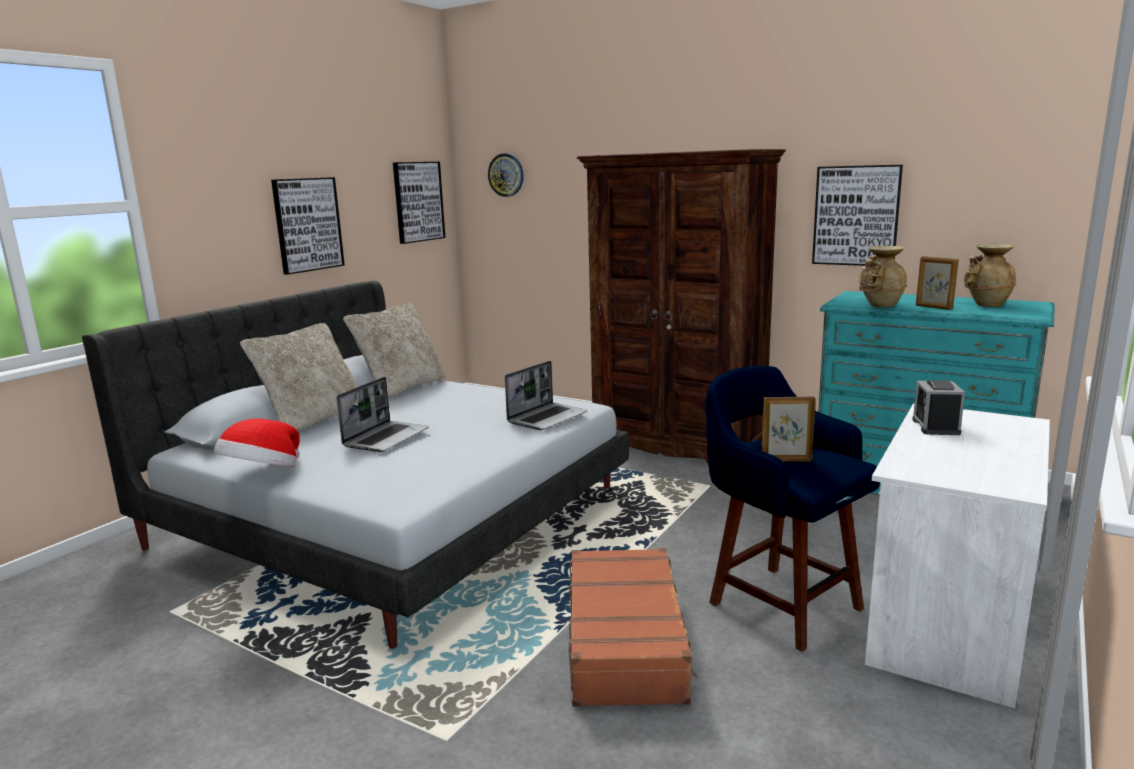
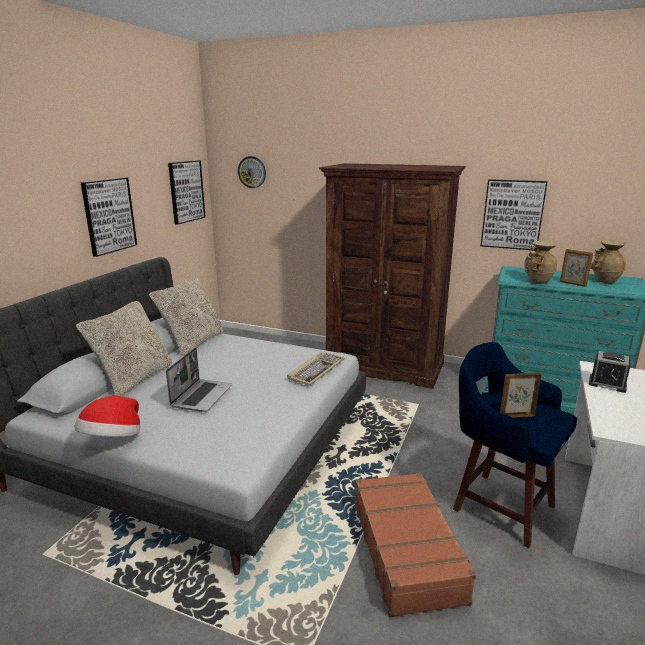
camera: 10 degrees left, 5 degrees up
laptop [505,361,588,430] -> keyboard [287,351,344,386]
alarm clock [912,380,965,435] -> alarm clock turned 60 degrees counterclockwise [589,351,631,393]

